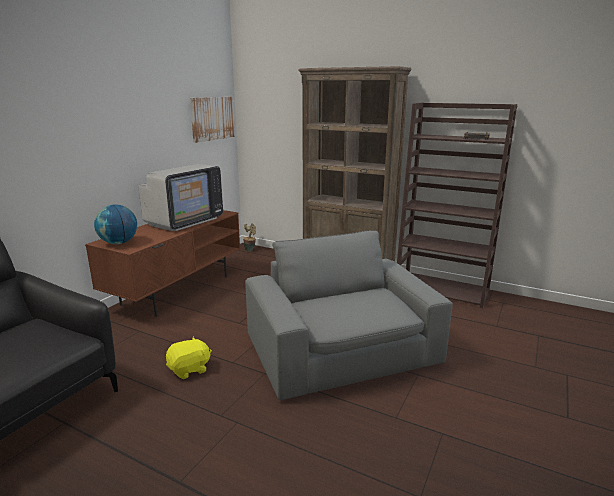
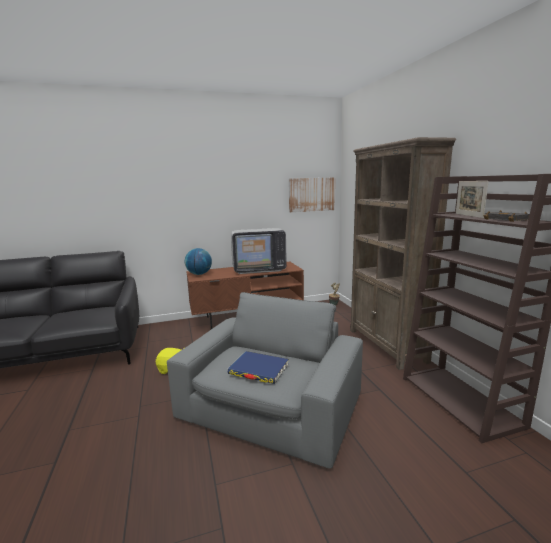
camera: 45 degrees right, 5 degrees down
none -> blue book [227,351,289,384]
none -> picture frame [456,181,489,218]

